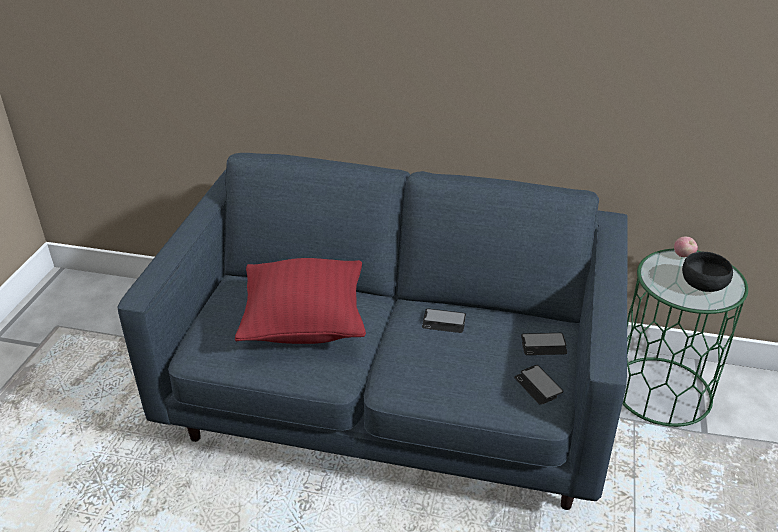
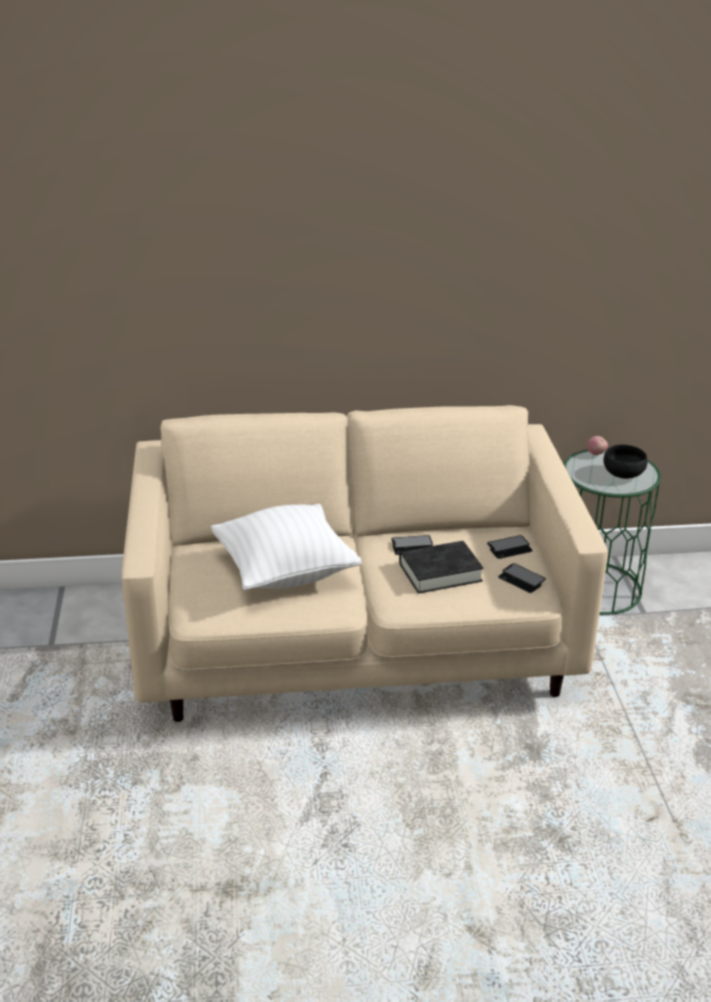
camera: 20 degrees left, 5 degrees down
blue sofa [117,153,627,510] -> beige sofa [122,405,608,722]
red pillow [235,258,366,344] -> white pillow [211,504,361,590]
none -> black book [399,541,484,594]

